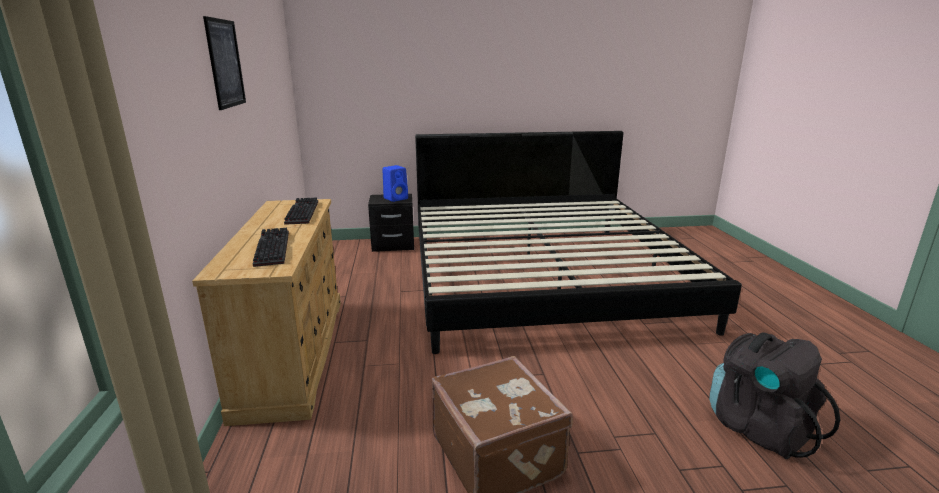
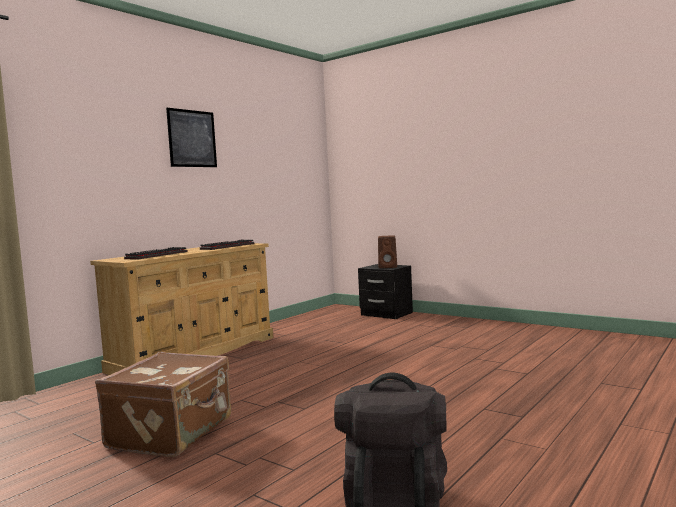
camera: 45 degrees right, 15 degrees down
blue speaker [382,165,408,202] -> brown speaker [378,235,397,268]
bed [415,131,742,354] -> none

